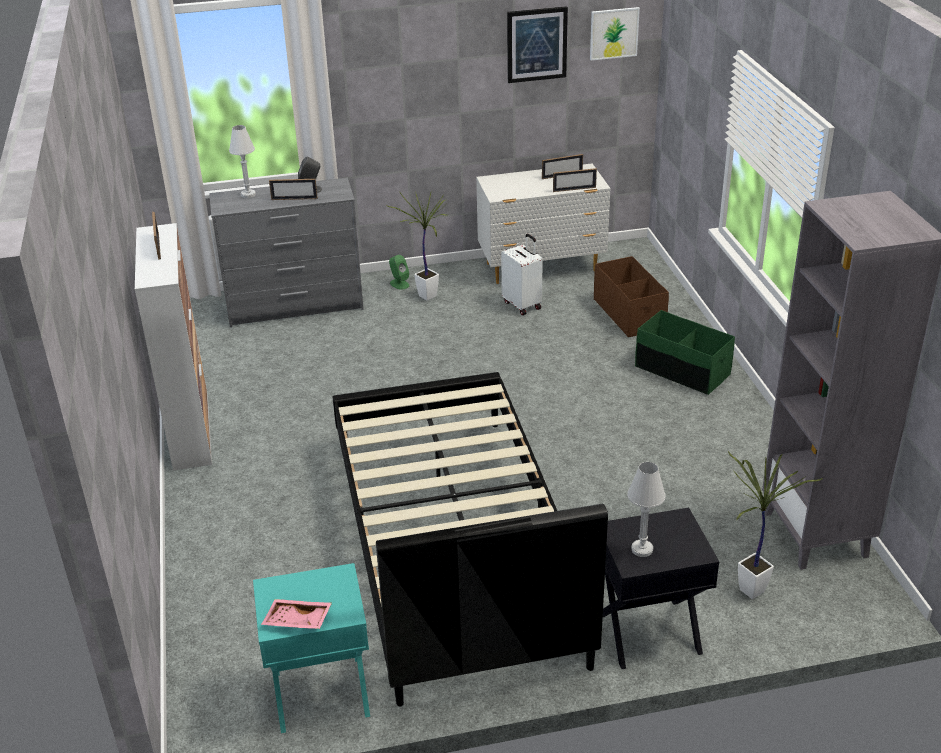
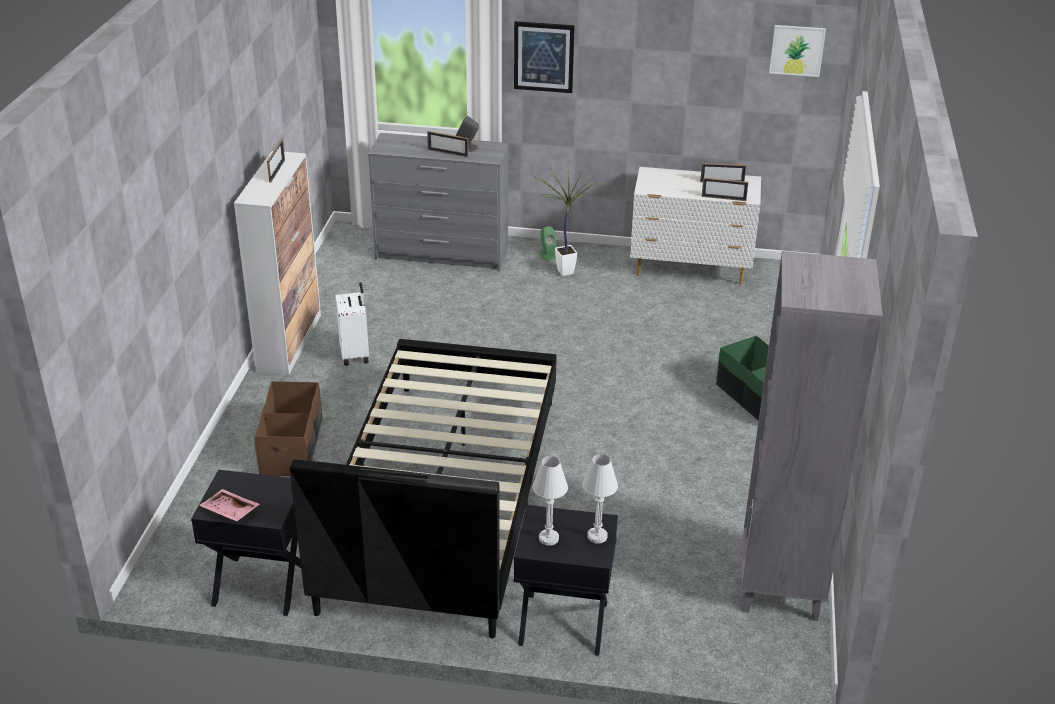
camera: 20 degrees right, 0 degrees up
white table lamp [229,125,256,198] -> white table lamp moved to [582,454,618,544]
turquoise nightstand [253,563,370,733] -> black nightstand [191,470,301,616]
white suitcase [501,234,543,315] -> white suitcase moved to [335,282,369,366]
picture [507,6,568,83] -> picture moved to [514,21,575,93]
brown storage box [594,256,669,337] -> brown storage box moved to [254,381,322,476]
potted plant [728,451,823,599] -> none

